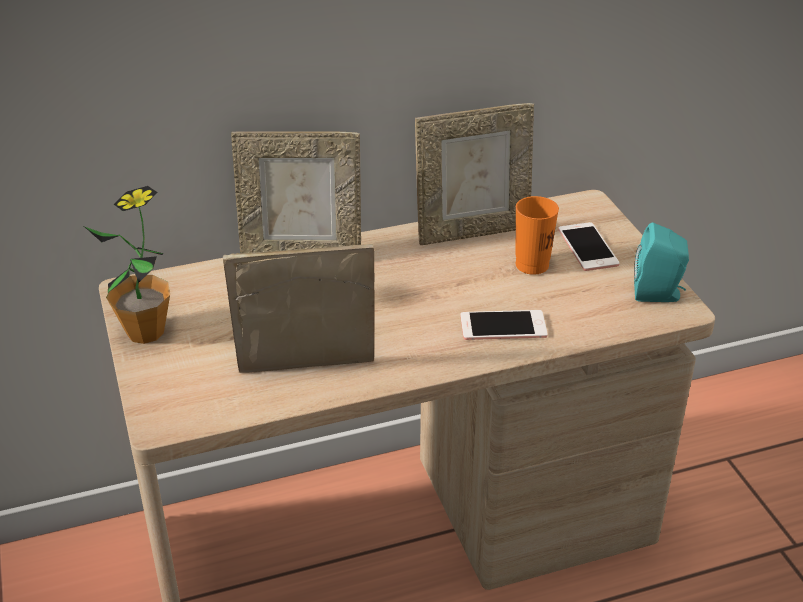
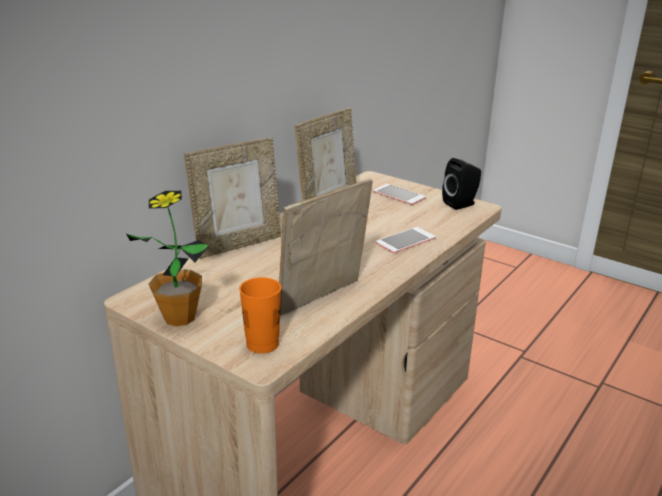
camera: 35 degrees left, 10 degrees down
orange cup [515,196,559,275] -> orange cup moved to [239,277,281,354]
turquoise speaker [634,223,689,302] -> black speaker [442,158,481,210]

